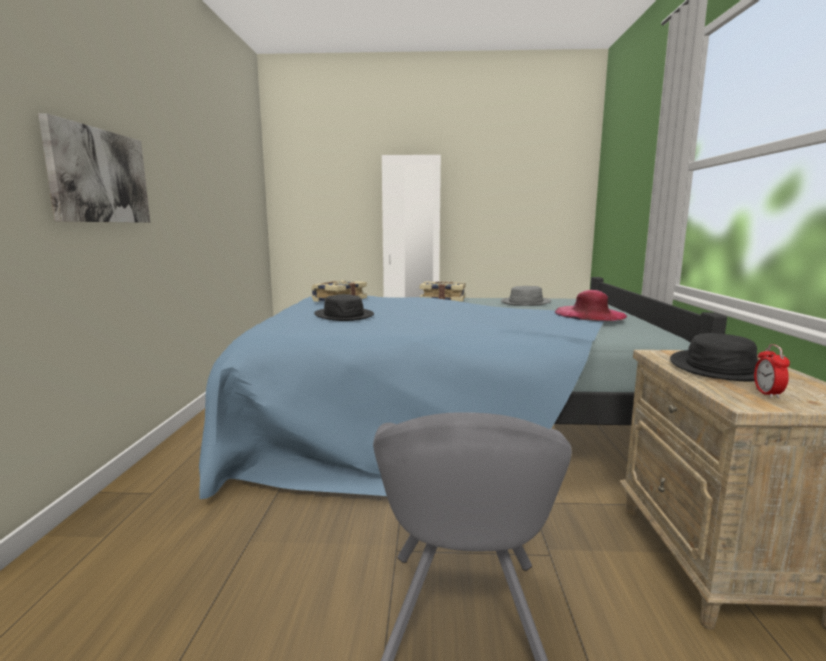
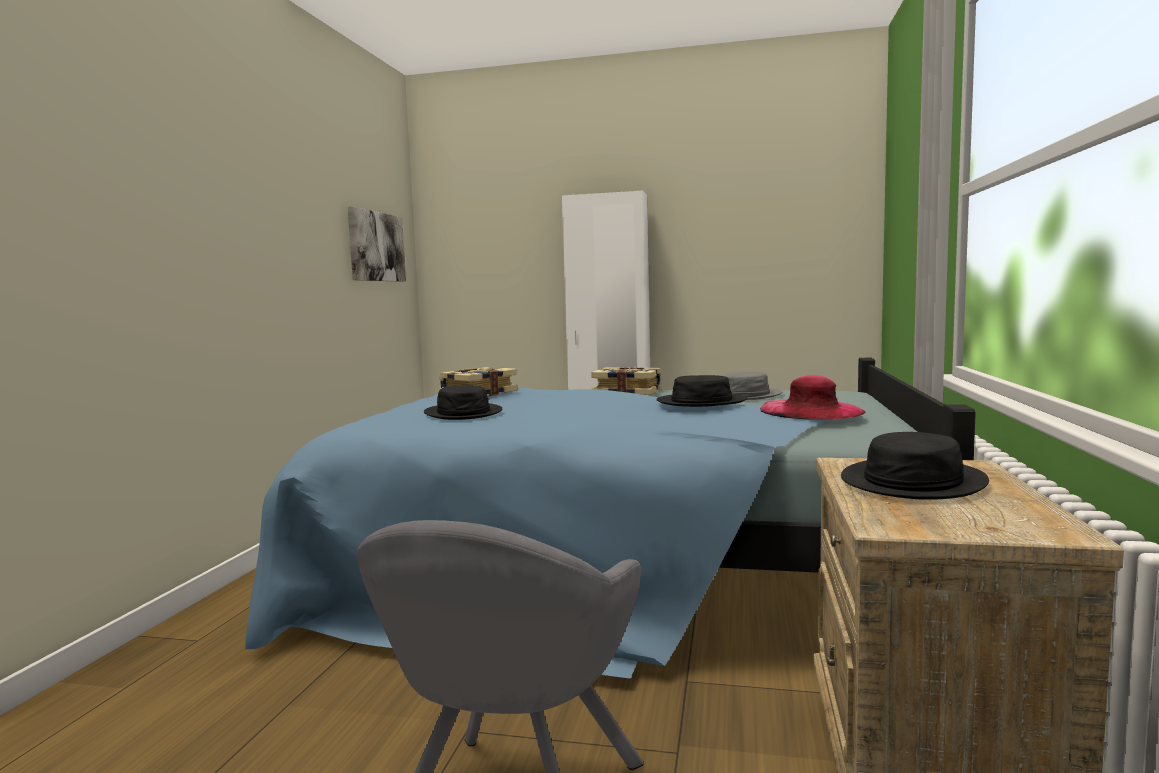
camera: 10 degrees right, 5 degrees down
picture [38,113,150,223] -> picture moved to [348,207,406,282]
alarm clock [754,344,790,398] -> none
none -> black hat [657,375,747,407]

